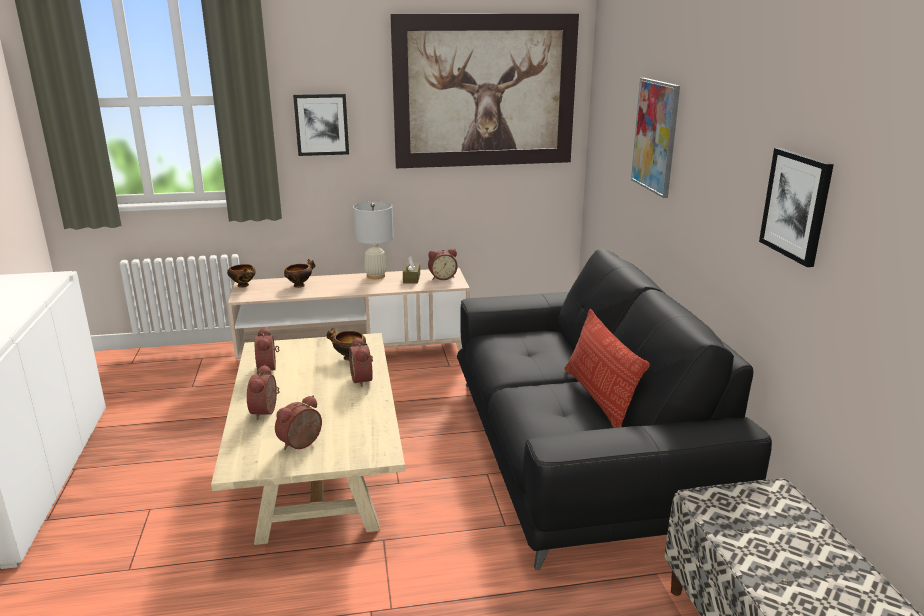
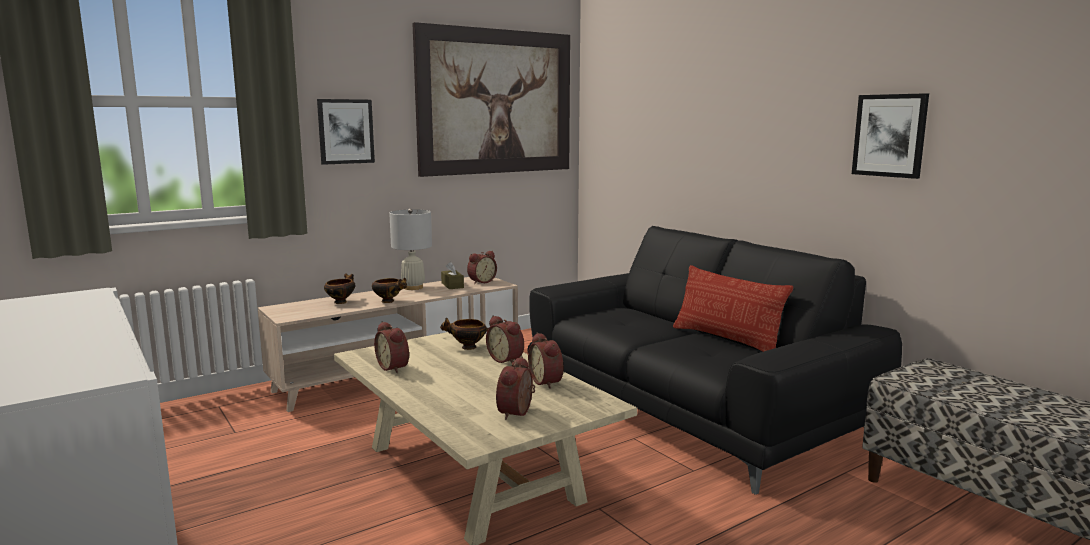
camera: 25 degrees left, 10 degrees down
bowl [227,264,256,288] -> bowl moved to [372,278,407,303]
alarm clock [247,365,280,420] -> alarm clock moved to [528,333,563,389]
picture [631,78,680,198] -> none

